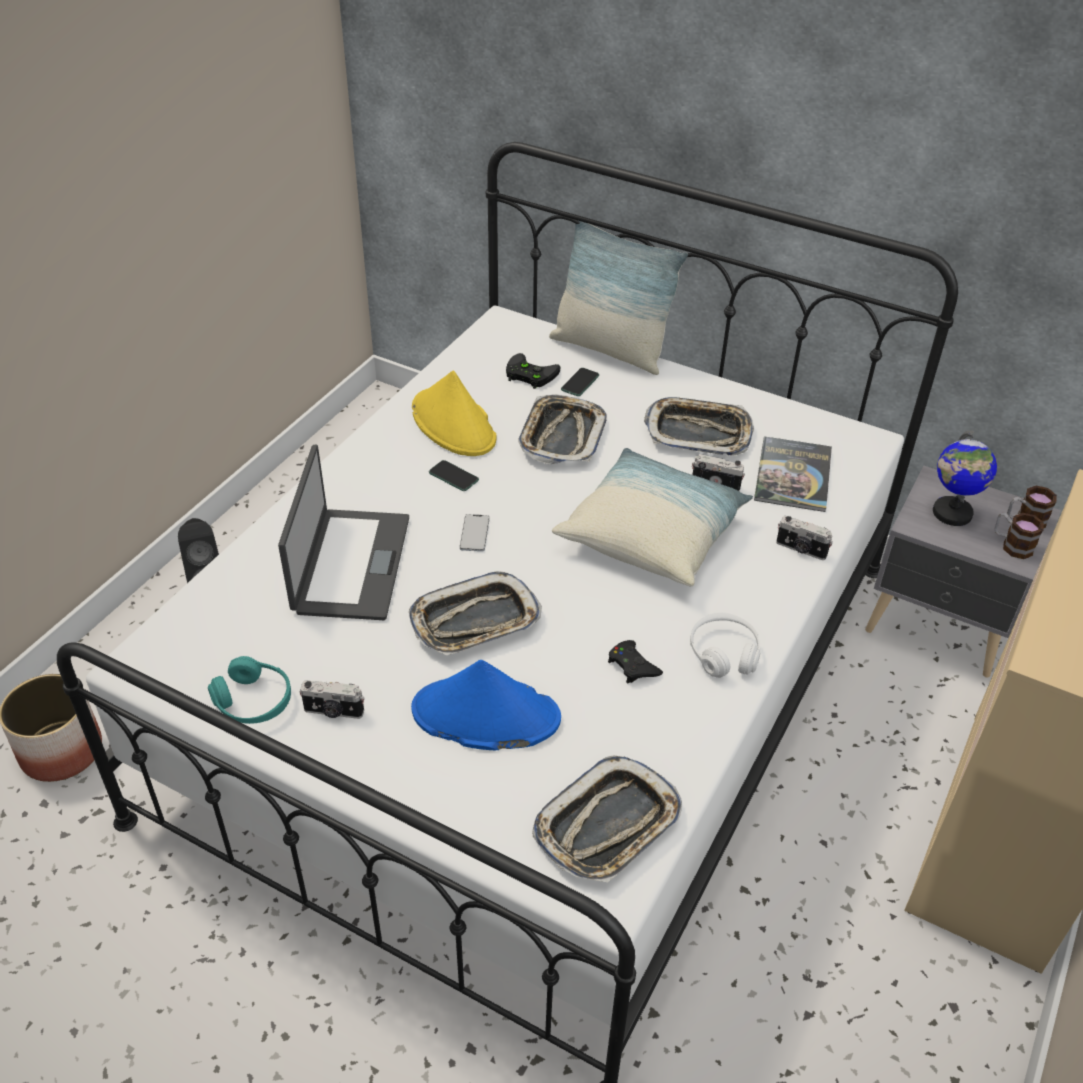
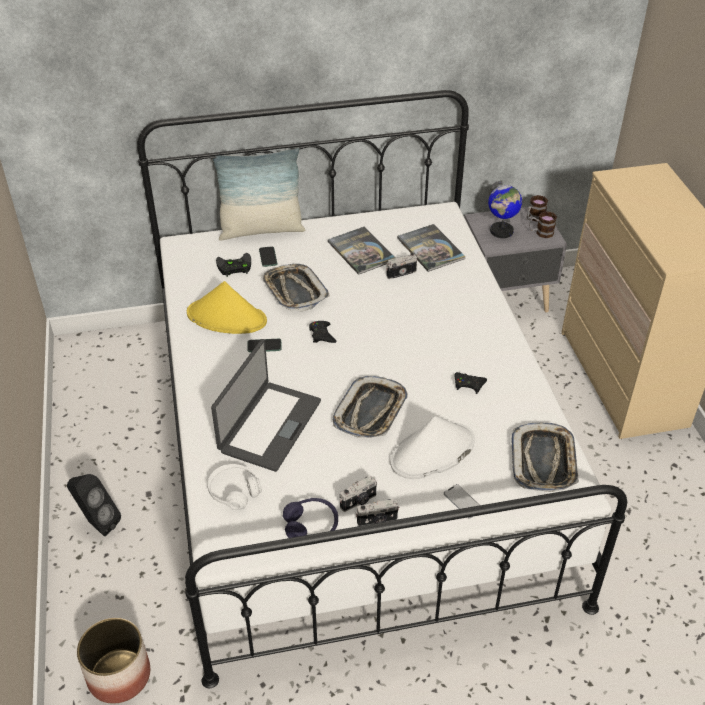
camera: 40 degrees left, 0 degrees up
turquoise headphones [208,656,291,724] -> purple headphones [283,498,338,538]
laptop [278,445,409,620] -> laptop turned 60 degrees clockwise [211,339,321,472]
blue hat [411,660,561,750] -> white hat [390,416,475,479]
phone [460,514,490,552] -> phone moved to [444,484,480,519]
pillow [552,448,753,586] -> none
tray [644,397,754,456] -> book [328,227,395,275]
white headphones [690,612,760,678] -> white headphones moved to [208,464,262,510]
camera [776,516,833,560] -> camera moved to [356,499,399,526]
none -> black game controller [309,321,337,343]

